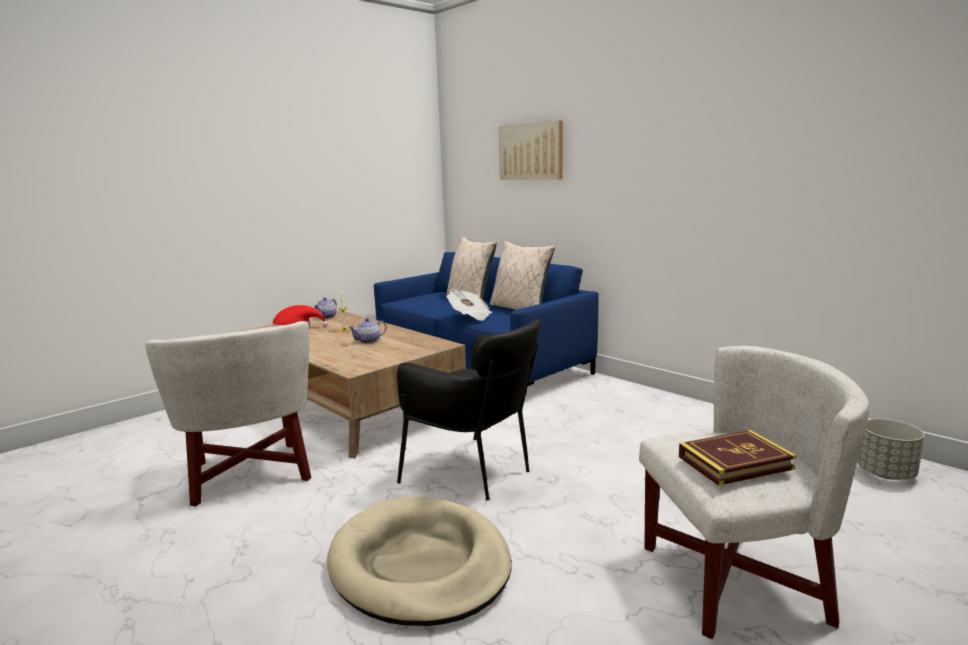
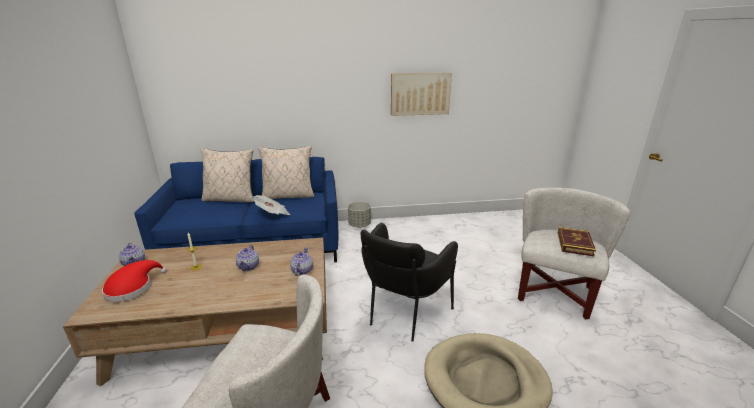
camera: 55 degrees left, 10 degrees up
black armchair [397,319,541,500] -> black armchair turned 135 degrees clockwise [360,223,458,342]
picture [499,120,563,180] -> picture moved to [391,73,452,116]
grey planter [857,419,925,480] -> grey planter moved to [348,201,371,228]
none -> teapot [290,247,313,276]

